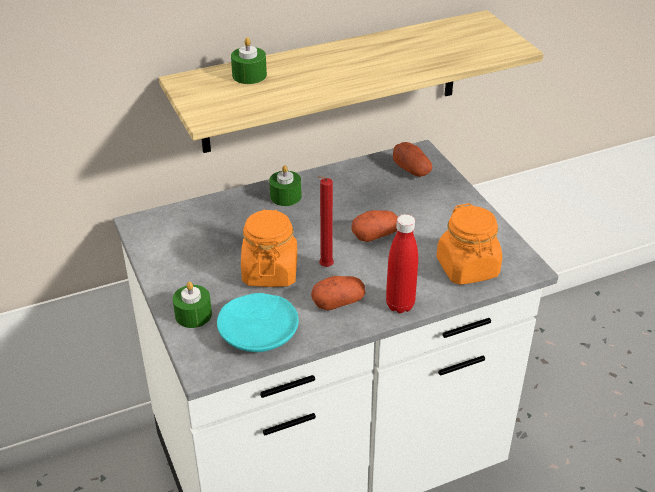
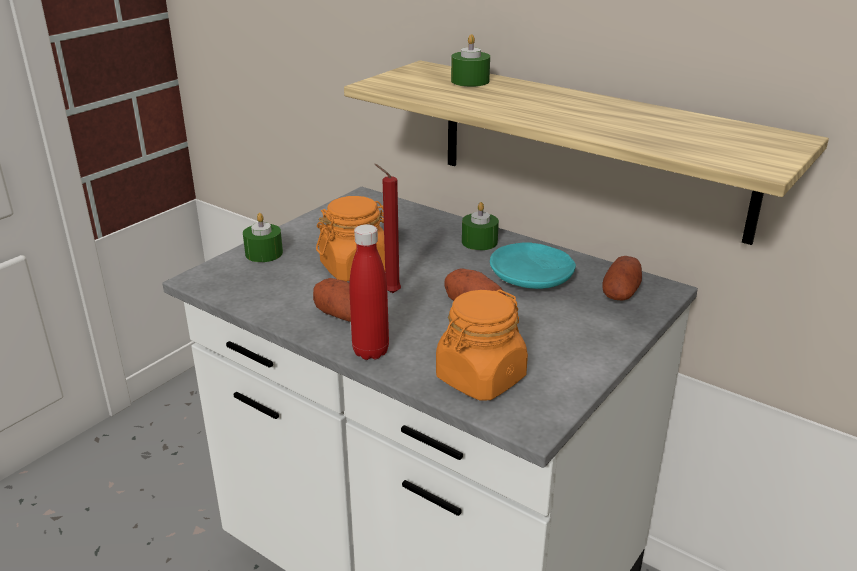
camera: 60 degrees right, 10 degrees down
turquoise plate [217,293,299,352] -> turquoise plate moved to [490,242,576,289]

